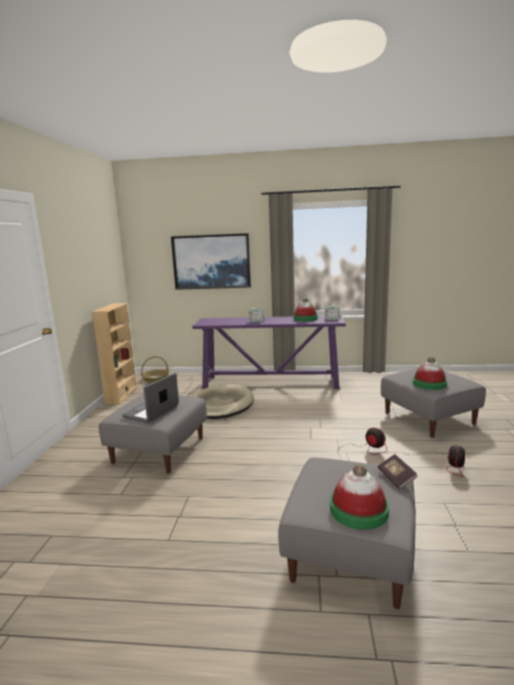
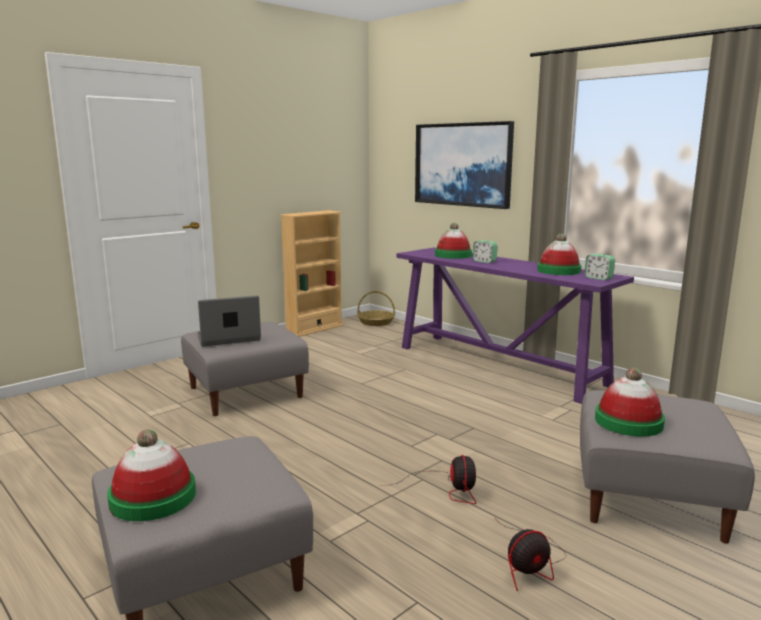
camera: 40 degrees right, 0 degrees up
beige dog bed [192,384,254,419] -> none
book [378,454,418,490] -> none
none -> hat [435,223,472,259]

